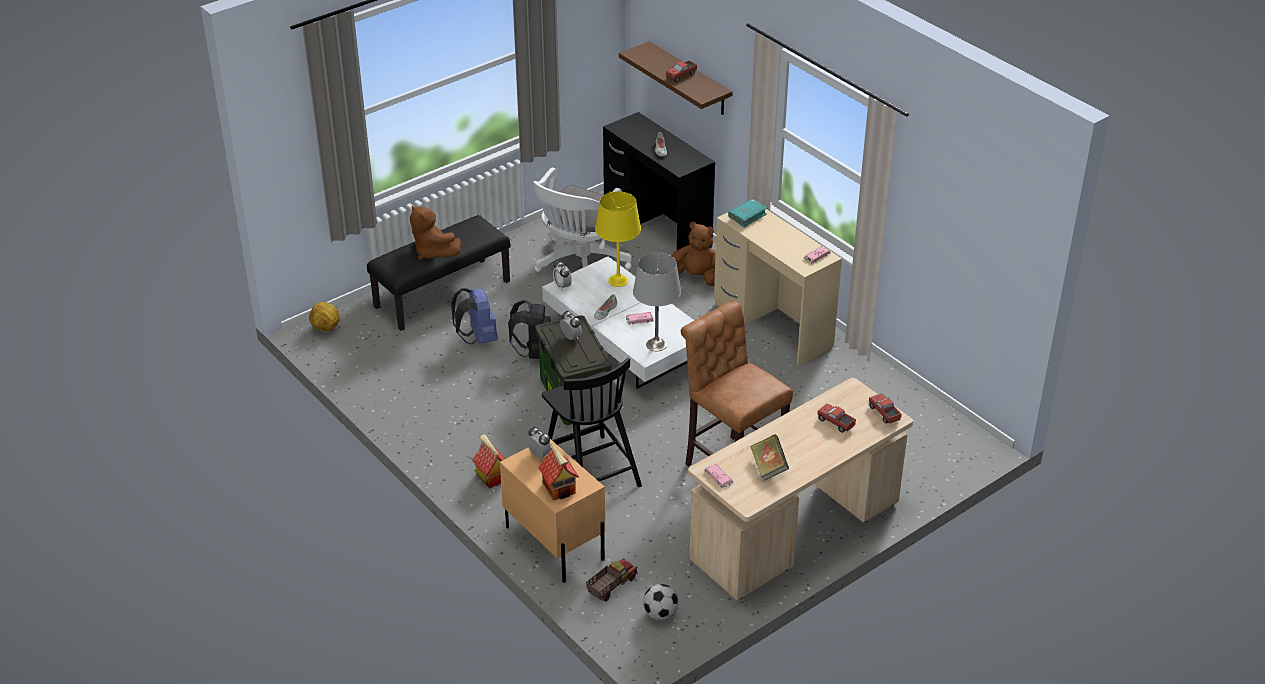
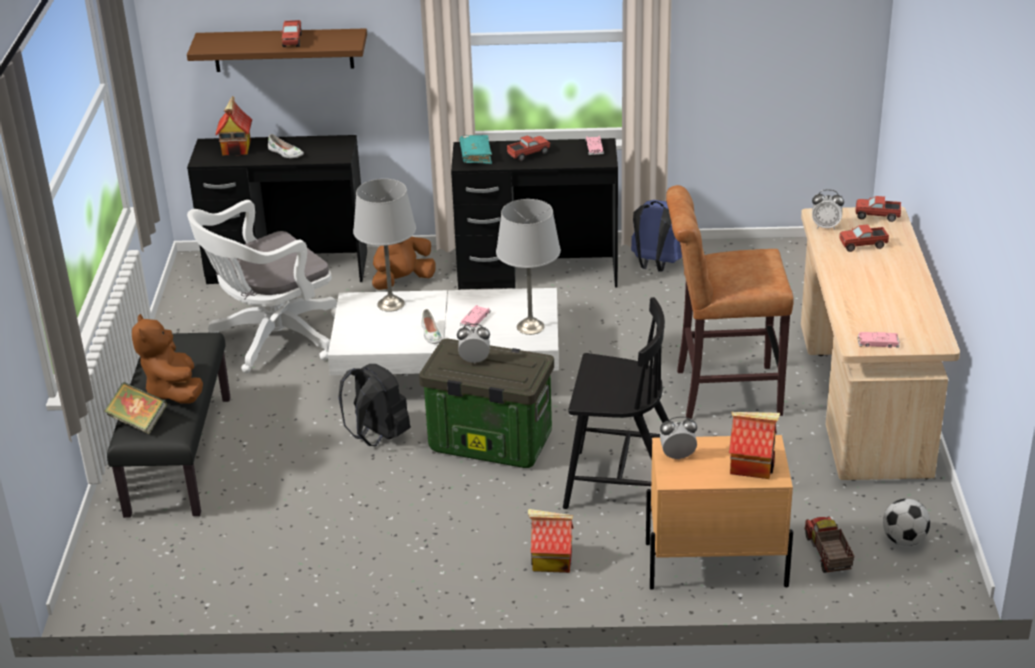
camera: 50 degrees left, 5 degrees down
football [309,302,339,331] -> none
brown plush toy [410,205,461,260] -> brown plush toy turned 75 degrees clockwise [132,314,203,403]
blue backpack [451,288,498,345] -> blue backpack moved to [631,200,682,272]
white office chair [533,167,632,272] -> white office chair turned 75 degrees clockwise [187,200,337,373]
alarm clock [553,261,572,291] -> alarm clock moved to [812,189,844,230]
yellow table lamp [595,191,641,287] -> grey table lamp [353,179,416,312]
beige desk [714,209,842,366] -> black desk [451,138,618,290]
book [750,435,789,481] -> book moved to [104,382,168,434]
none -> toy house [215,96,252,156]
none -> toy truck [507,136,550,161]

